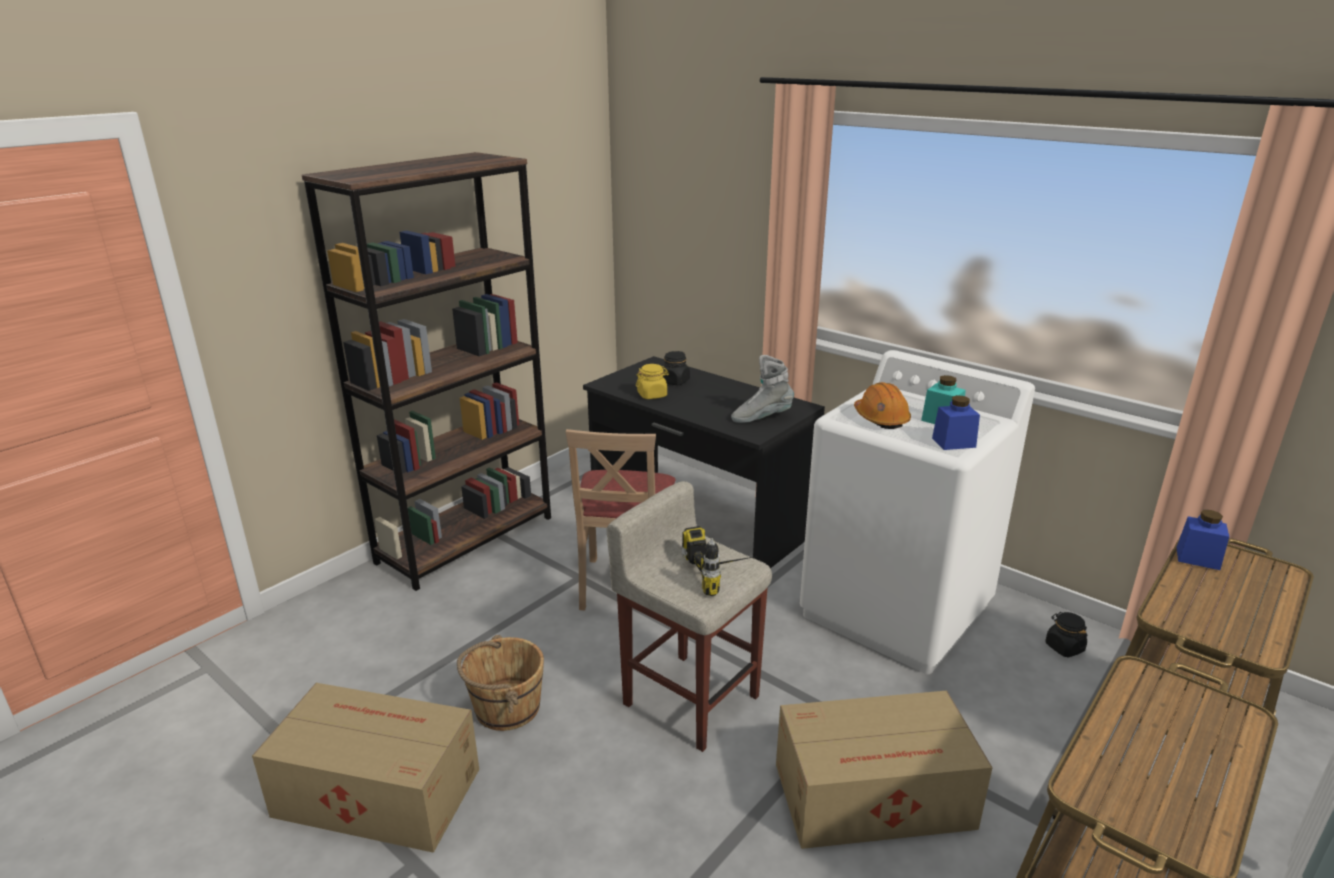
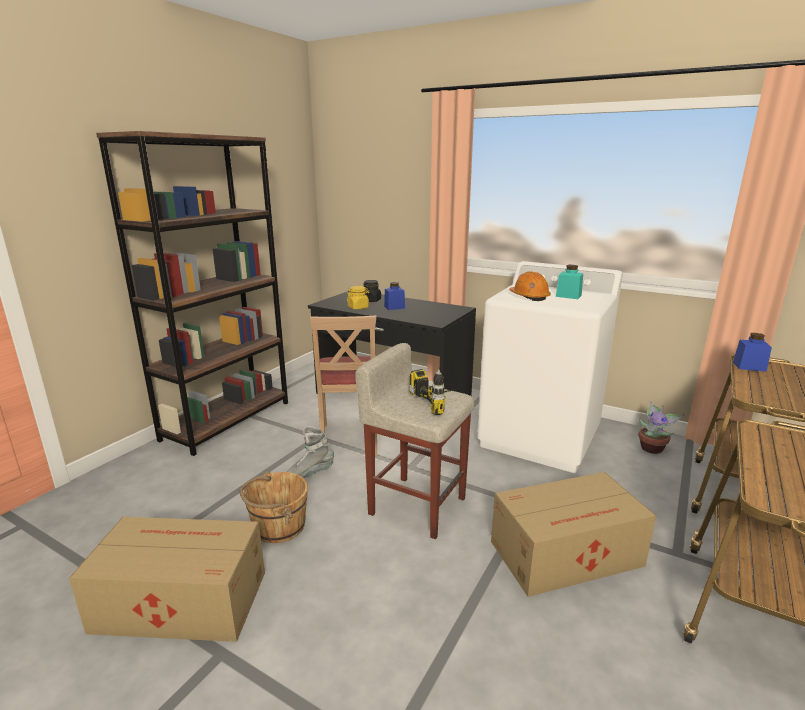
camera: 10 degrees left, 5 degrees down
grey boot [731,355,794,423] -> grey boot moved to [287,426,334,478]
blue jar [932,395,980,450] -> blue jar moved to [384,282,405,310]
black jar [1045,612,1087,657] -> potted plant [638,401,685,454]

